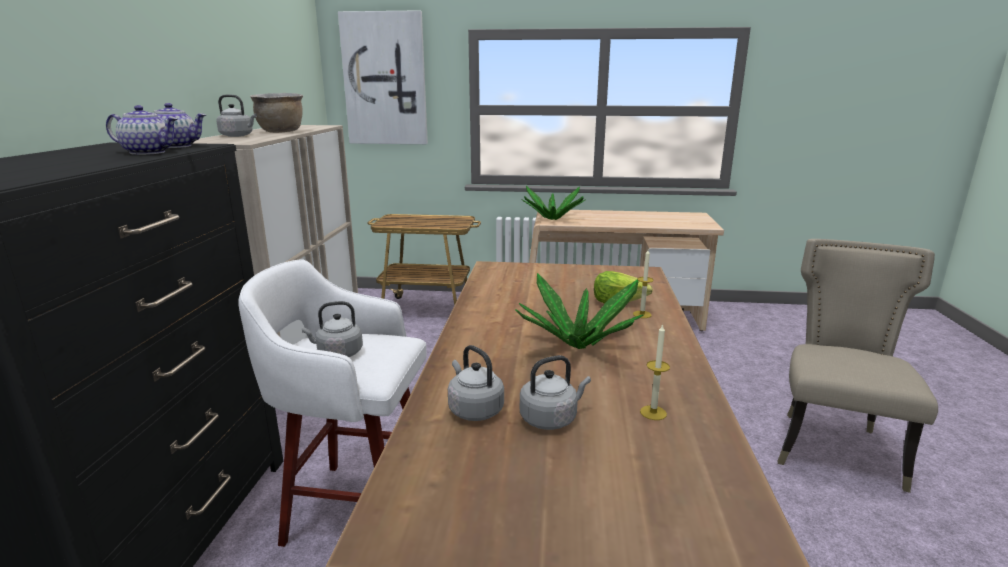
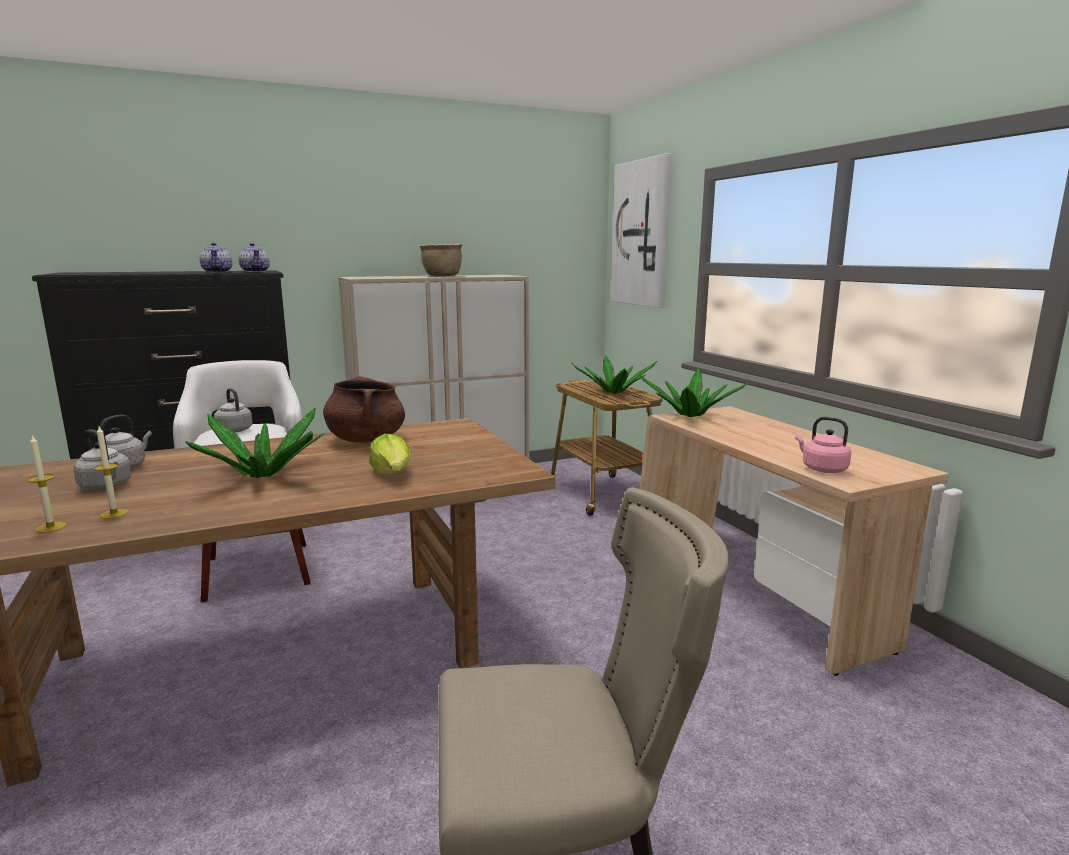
camera: 60 degrees right, 5 degrees down
grey kettle [216,94,257,137] -> none
candle [633,250,654,318] -> candle moved to [27,434,67,533]
none -> brown cooking pot [323,376,405,443]
none -> potted plant [571,355,657,394]
none -> pink kettle [795,417,851,473]

